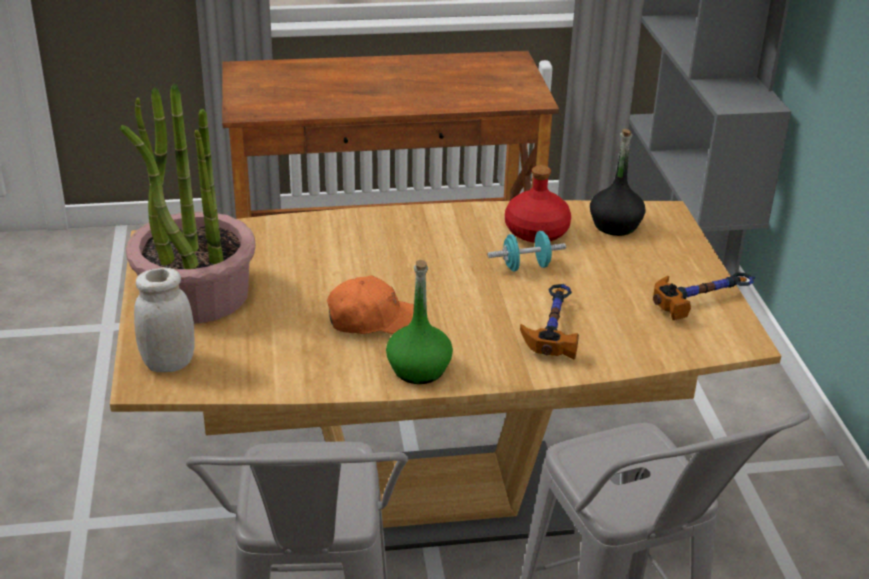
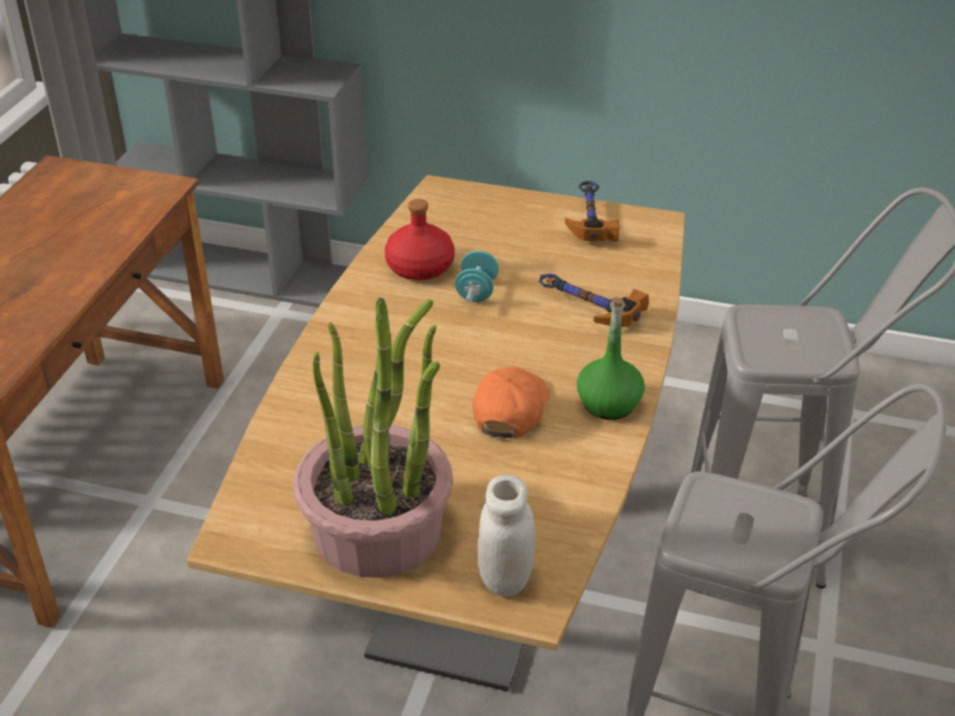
camera: 65 degrees left, 5 degrees up
black bottle [590,129,646,236] -> none

